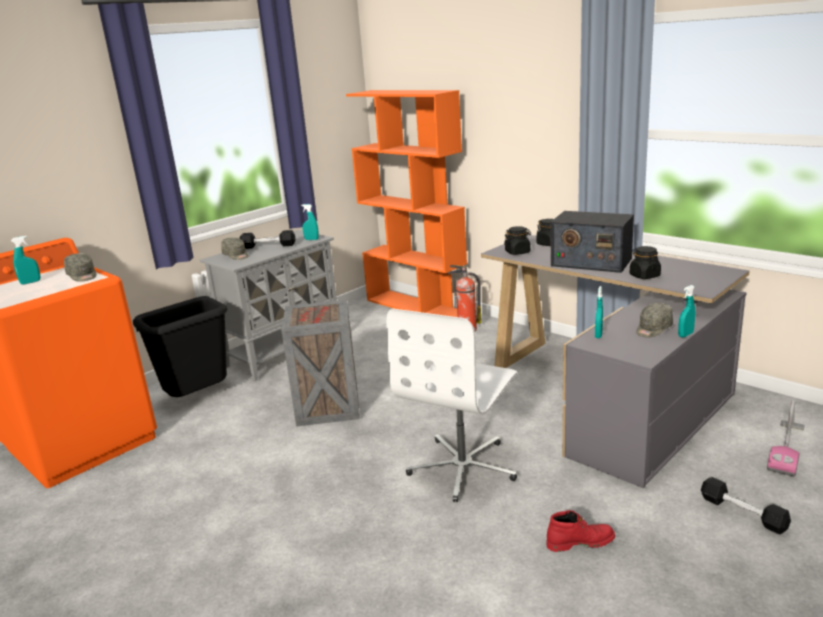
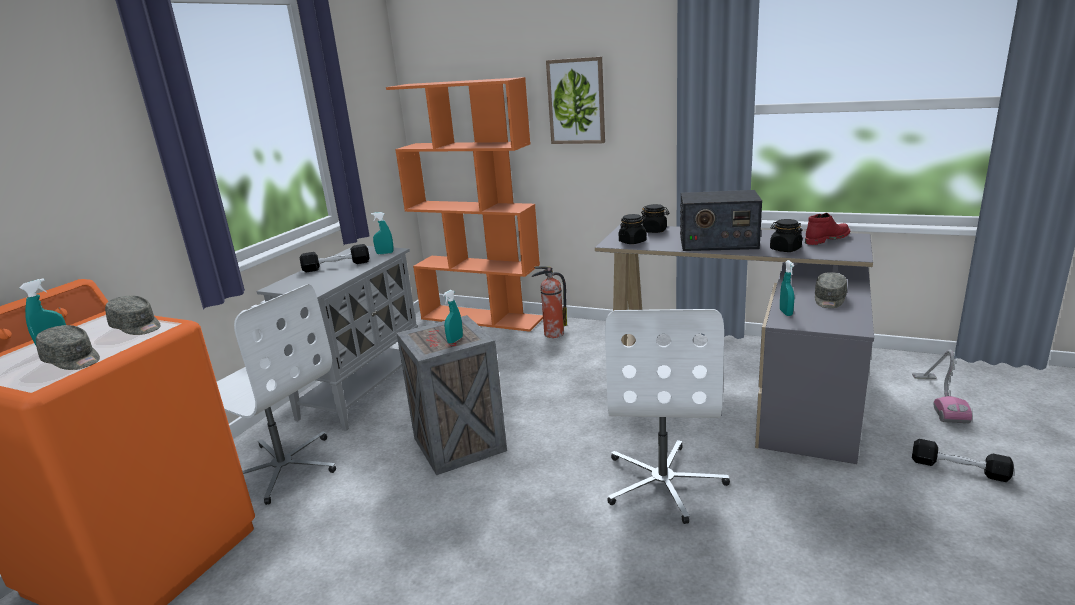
camera: 20 degrees left, 0 degrees up
black trash can [133,296,228,397] -> white office chair [217,284,336,505]
grey cap [221,238,248,260] -> grey cap moved to [36,325,100,370]
red boot [547,510,615,552] -> red boot moved to [805,213,850,245]
turquoise spray bottle [678,285,695,338] -> turquoise spray bottle moved to [443,290,463,344]
none -> picture [546,57,605,144]

